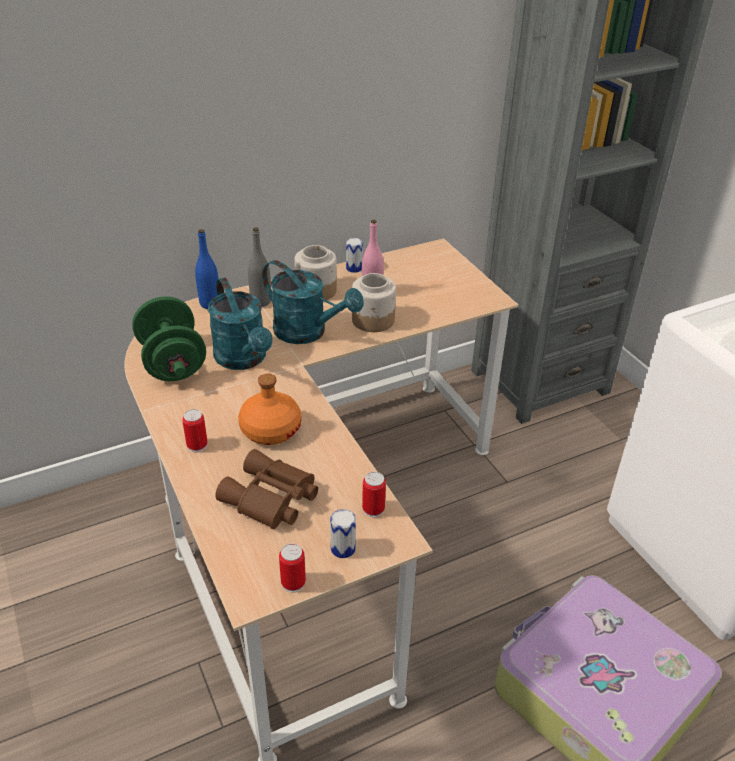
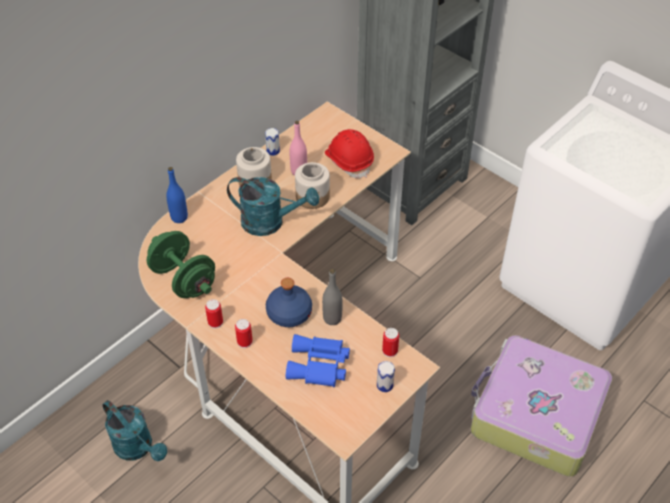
camera: 20 degrees left, 10 degrees up
turquoise watering can [208,277,273,370] -> turquoise watering can moved to [102,400,167,461]
brown binoculars [215,449,318,529] -> blue binoculars [286,334,350,387]
orange bottle [238,374,301,445] -> blue bottle [266,278,312,327]
grey bottle [248,227,271,307] -> grey bottle moved to [322,269,343,325]
can [279,543,306,592] -> can moved to [205,299,223,329]
none -> red hard hat [325,129,374,178]

